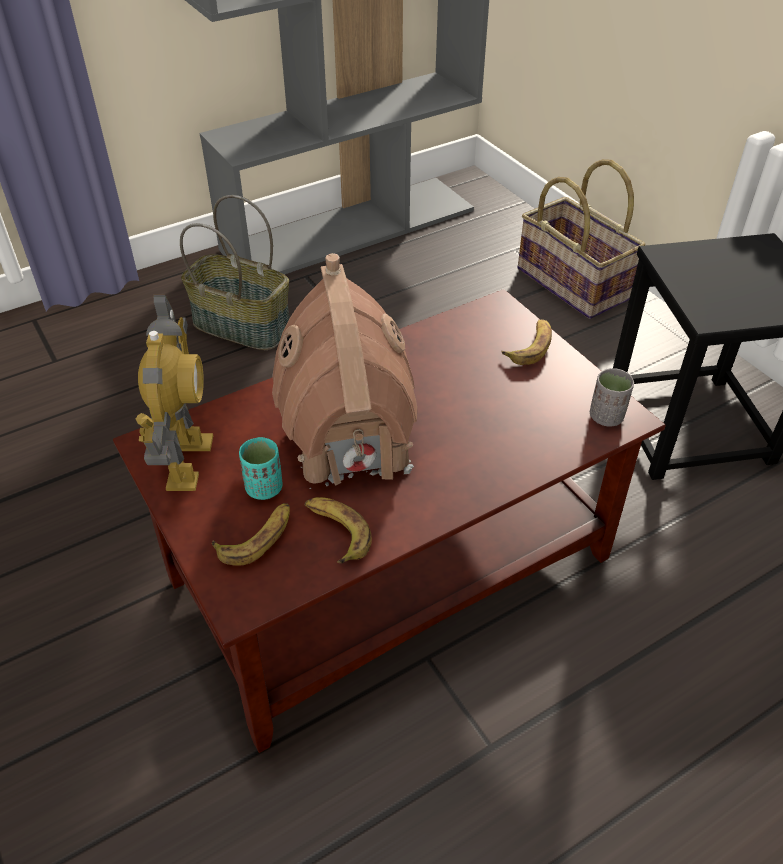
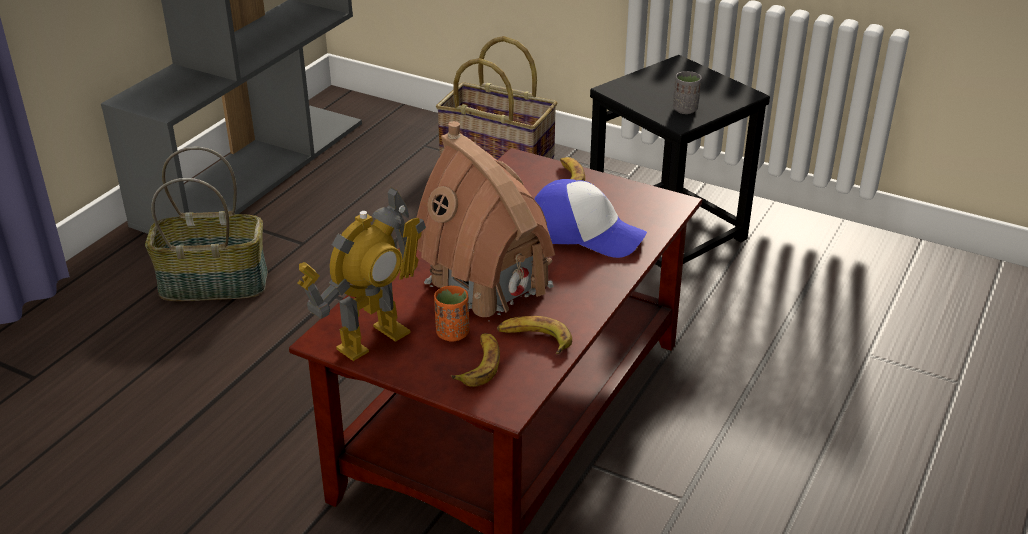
camera: 30 degrees left, 10 degrees down
toy robot [136,295,213,491] -> toy robot turned 75 degrees clockwise [298,186,426,361]
turquoise cup [239,437,282,500] -> orange cup [434,286,469,342]
grey cup [590,368,634,426] -> grey cup moved to [673,71,702,114]
none -> cap [534,179,647,258]

